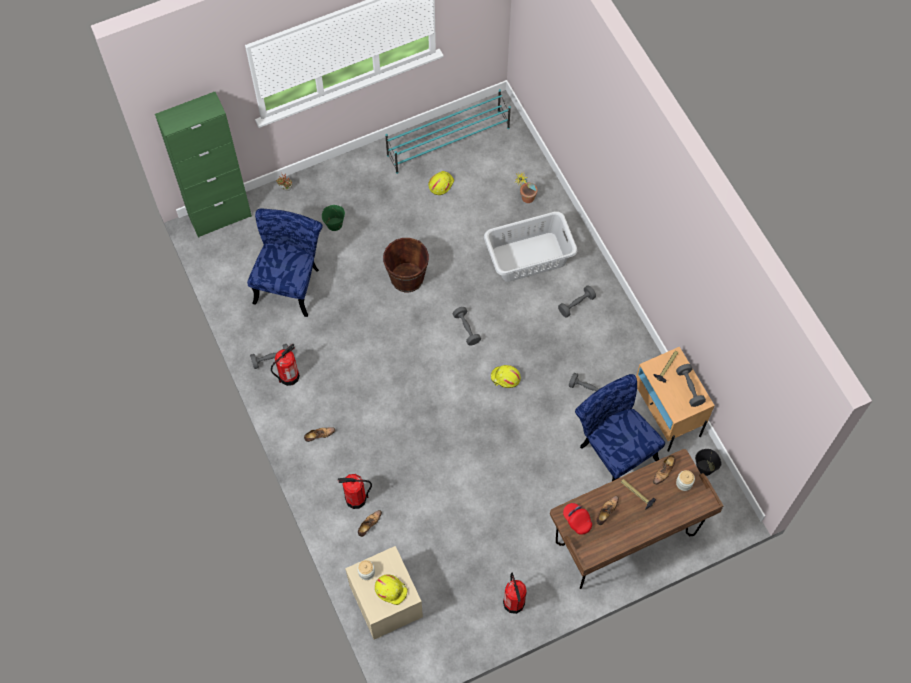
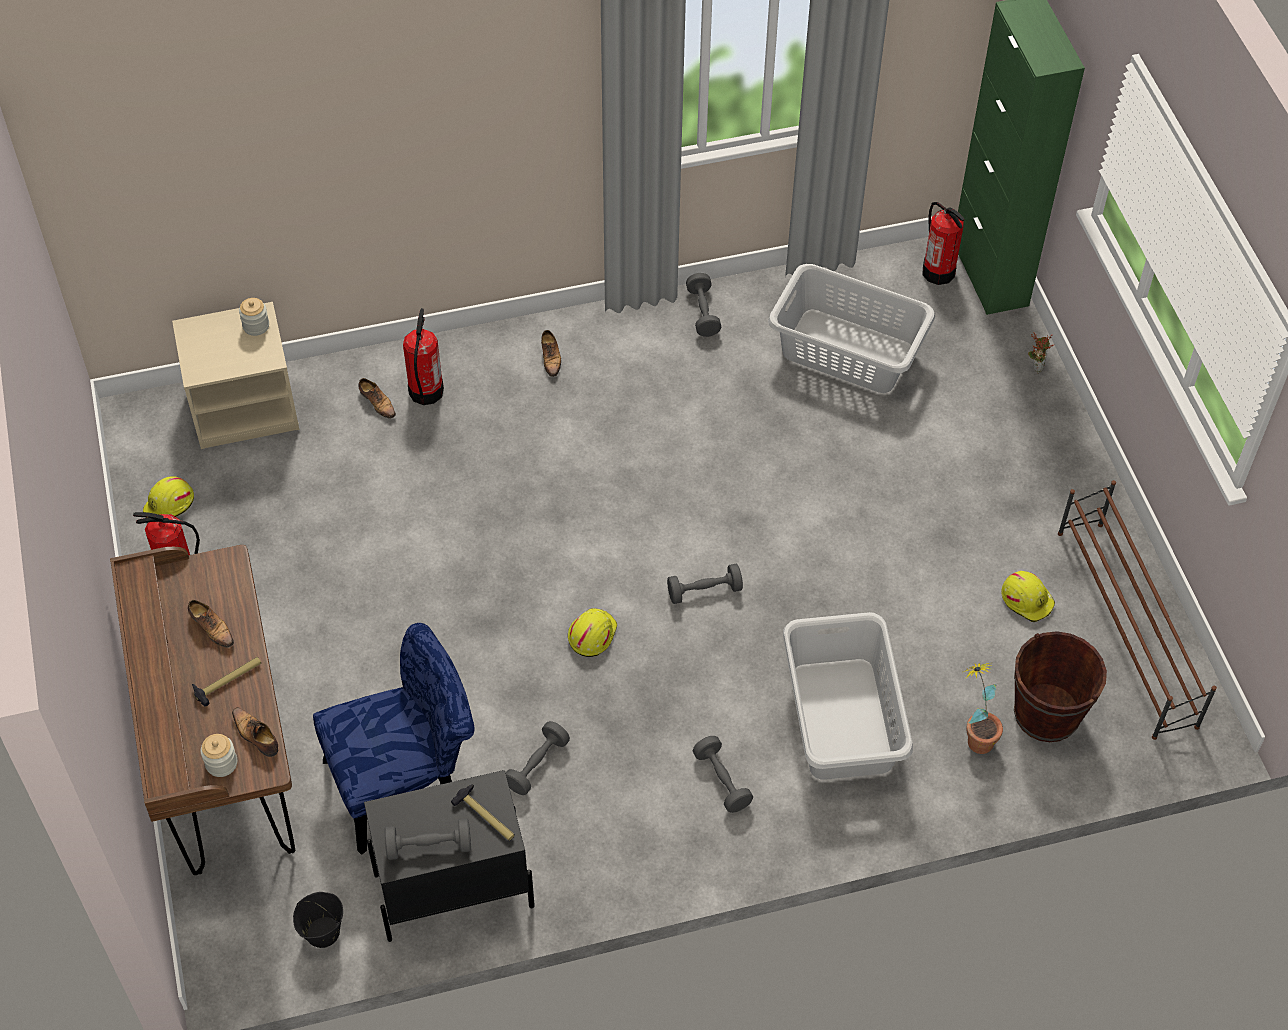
camera: 100 degrees right, 10 degrees down
blue chair [247,208,323,317] -> grey laundry basket [768,264,935,393]
fire extinguisher [271,343,300,386] -> fire extinguisher moved to [922,202,964,285]
green bucket [322,205,345,231] -> none
yellow hard hat [375,574,408,605] -> yellow hard hat moved to [143,476,194,518]
brown bucket [383,238,429,292] -> brown bucket moved to [1014,631,1107,742]
turquoise shoe rack [385,89,511,174] -> brown shoe rack [1058,480,1217,740]
red cap [563,503,592,535] -> none
beige nightstand [636,347,715,452] -> black nightstand [364,770,535,942]

